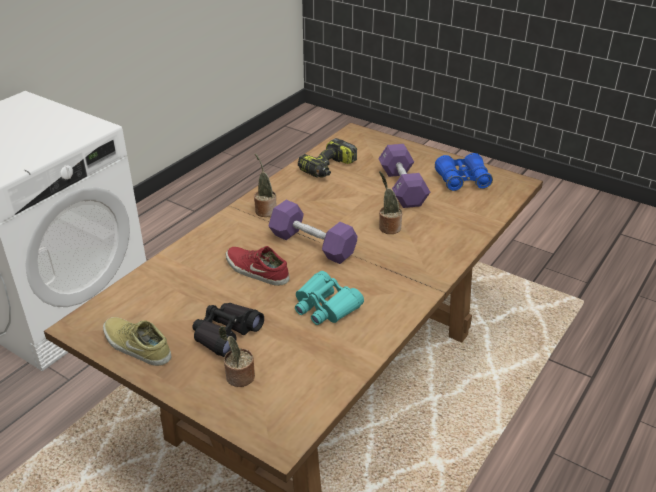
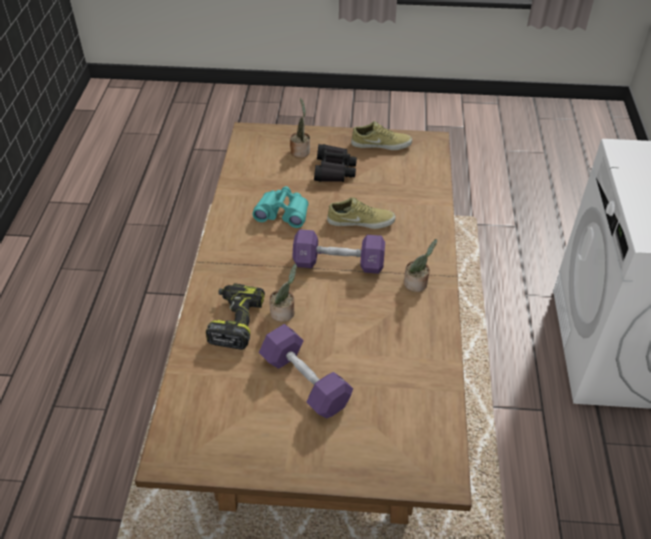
camera: 150 degrees right, 10 degrees up
red shoe [226,246,290,286] -> beige shoe [327,197,395,229]
power drill [298,138,357,178] -> power drill moved to [206,283,265,350]
blue binoculars [435,153,493,191] -> none

